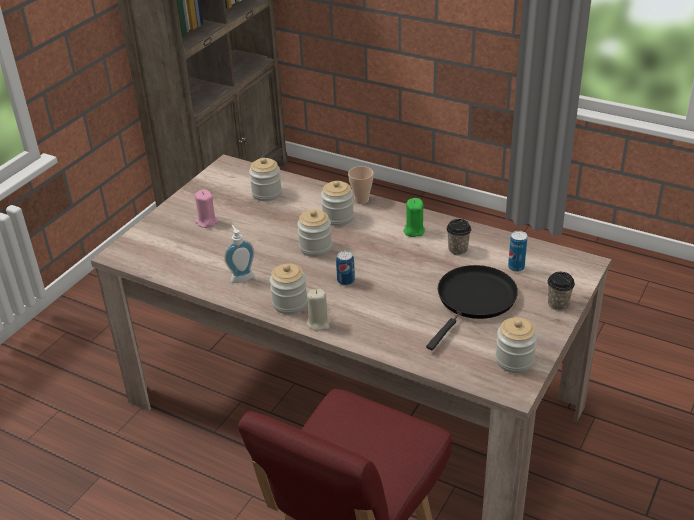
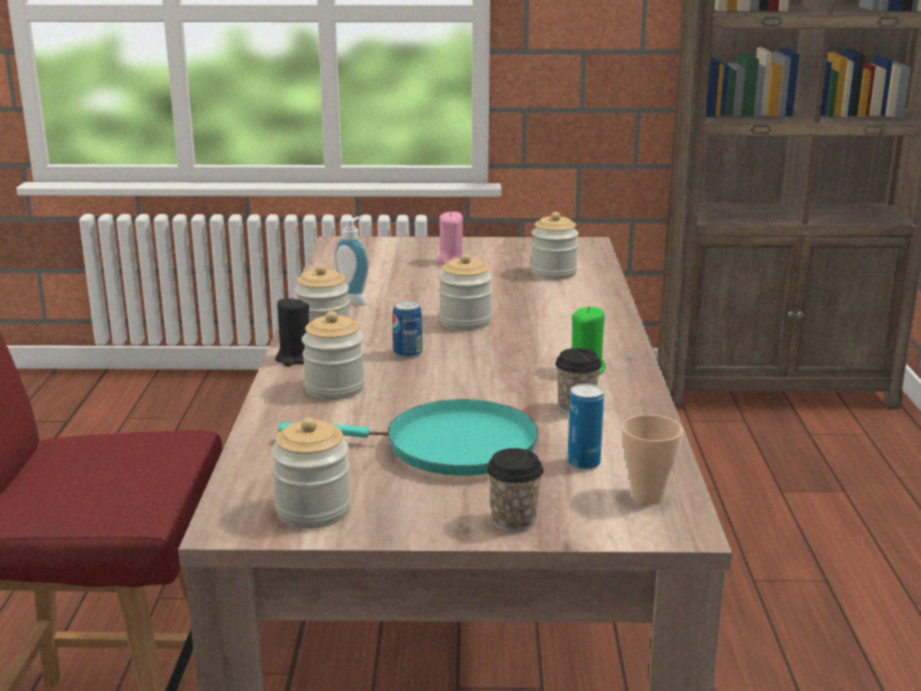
camera: 60 degrees right, 15 degrees down
beige candle [307,289,331,332] -> black candle [275,297,309,366]
jar [321,181,354,226] -> jar moved to [302,311,365,400]
cup [348,166,374,204] -> cup moved to [622,415,683,505]
black frying pan [426,265,518,350] -> turquoise frying pan [278,399,539,476]

